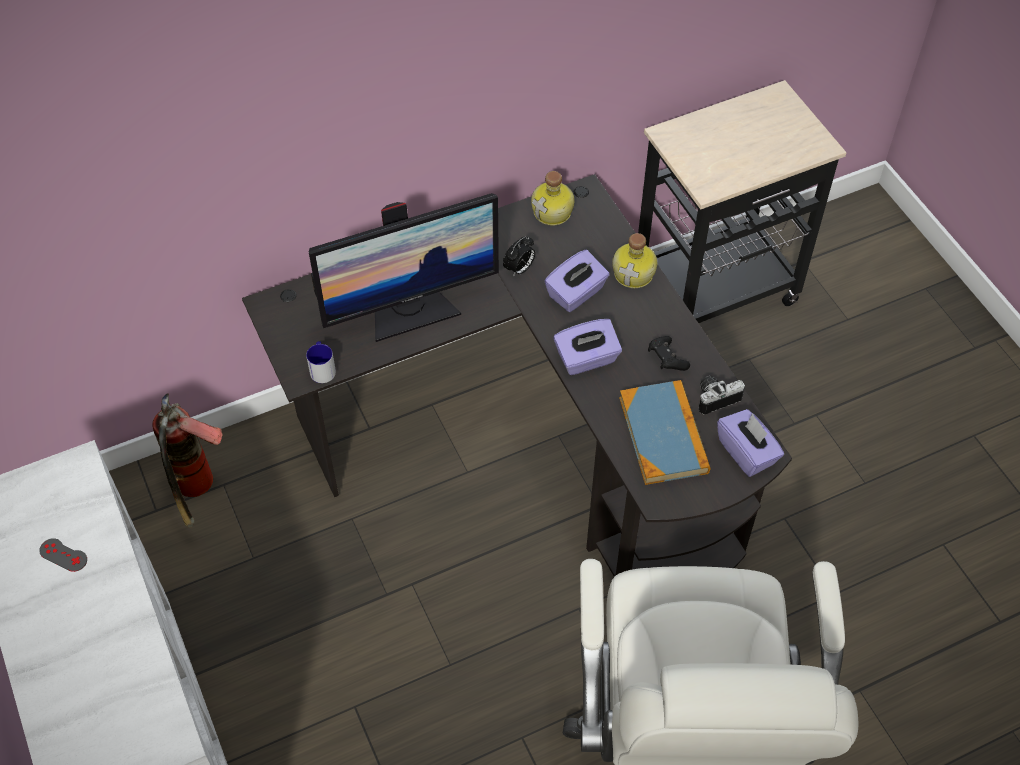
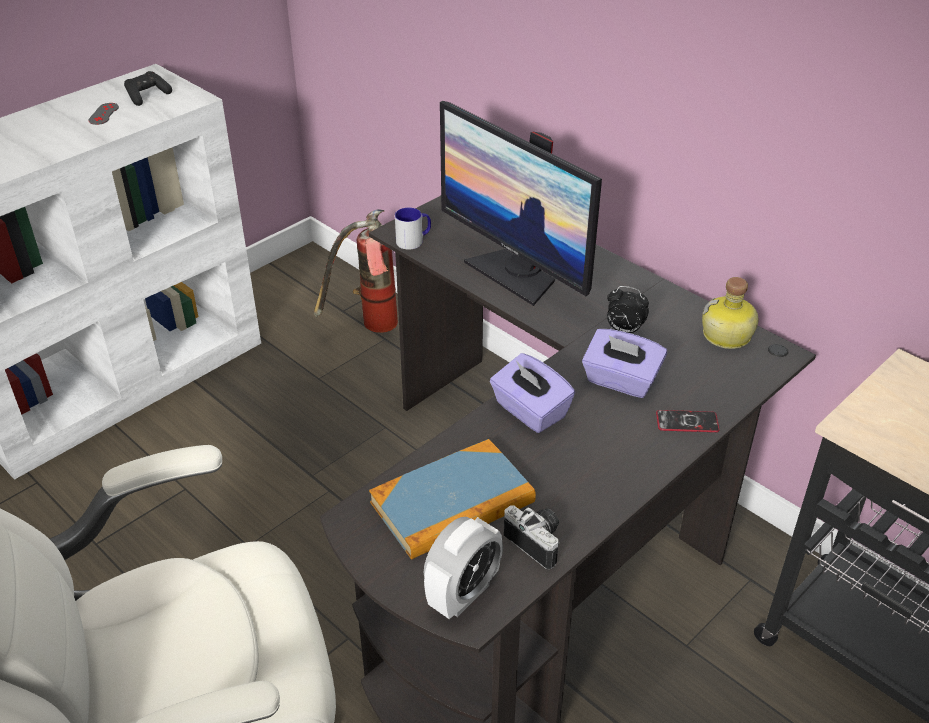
camera: 70 degrees right, 15 degrees down
bottle [612,233,657,288] -> phone [656,410,720,432]
black game controller [648,336,690,371] -> black game controller moved to [124,71,172,106]
purple tissue box [717,409,784,477] -> alarm clock [424,517,503,619]

